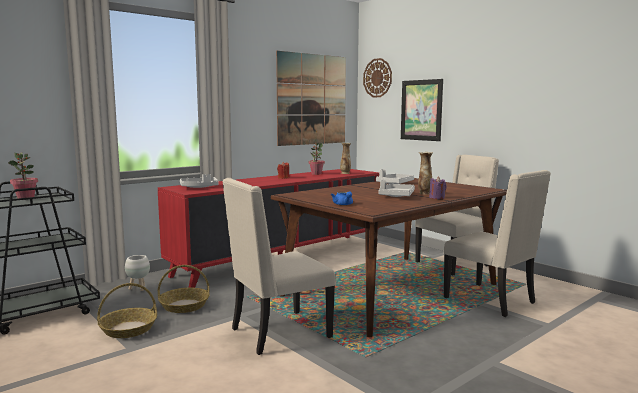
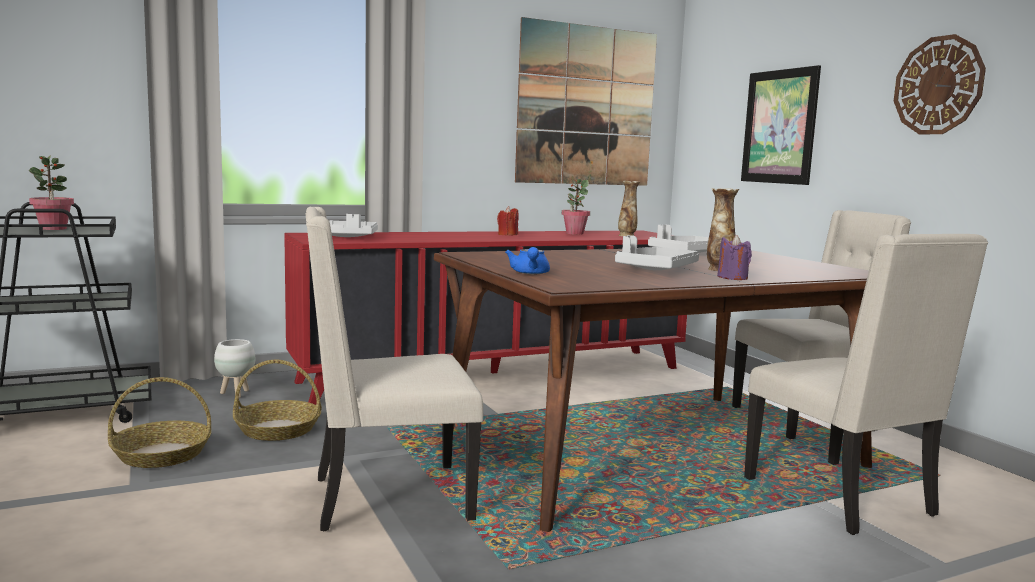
camera: 15 degrees right, 0 degrees up
wall clock [363,58,392,97] -> wall clock moved to [894,34,986,135]

